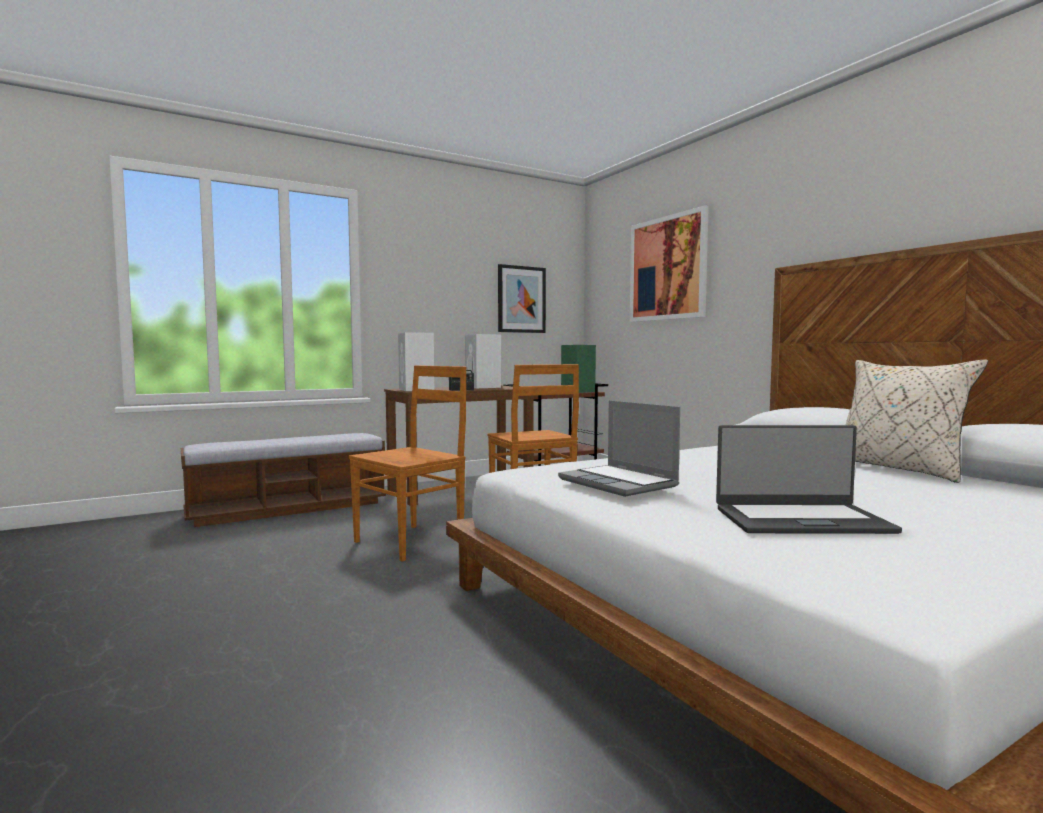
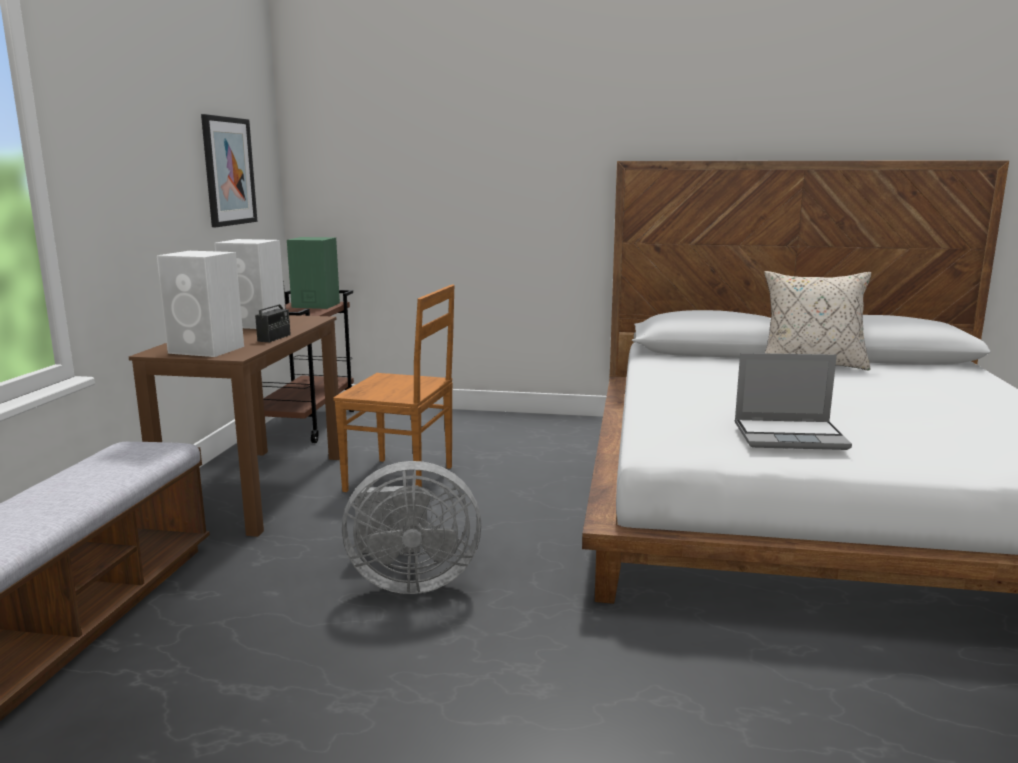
camera: 50 degrees left, 10 degrees up
brown chair [349,365,466,562] -> grey fan [342,461,482,594]
picture [630,205,709,322] -> none
laptop [716,425,902,534] -> none

